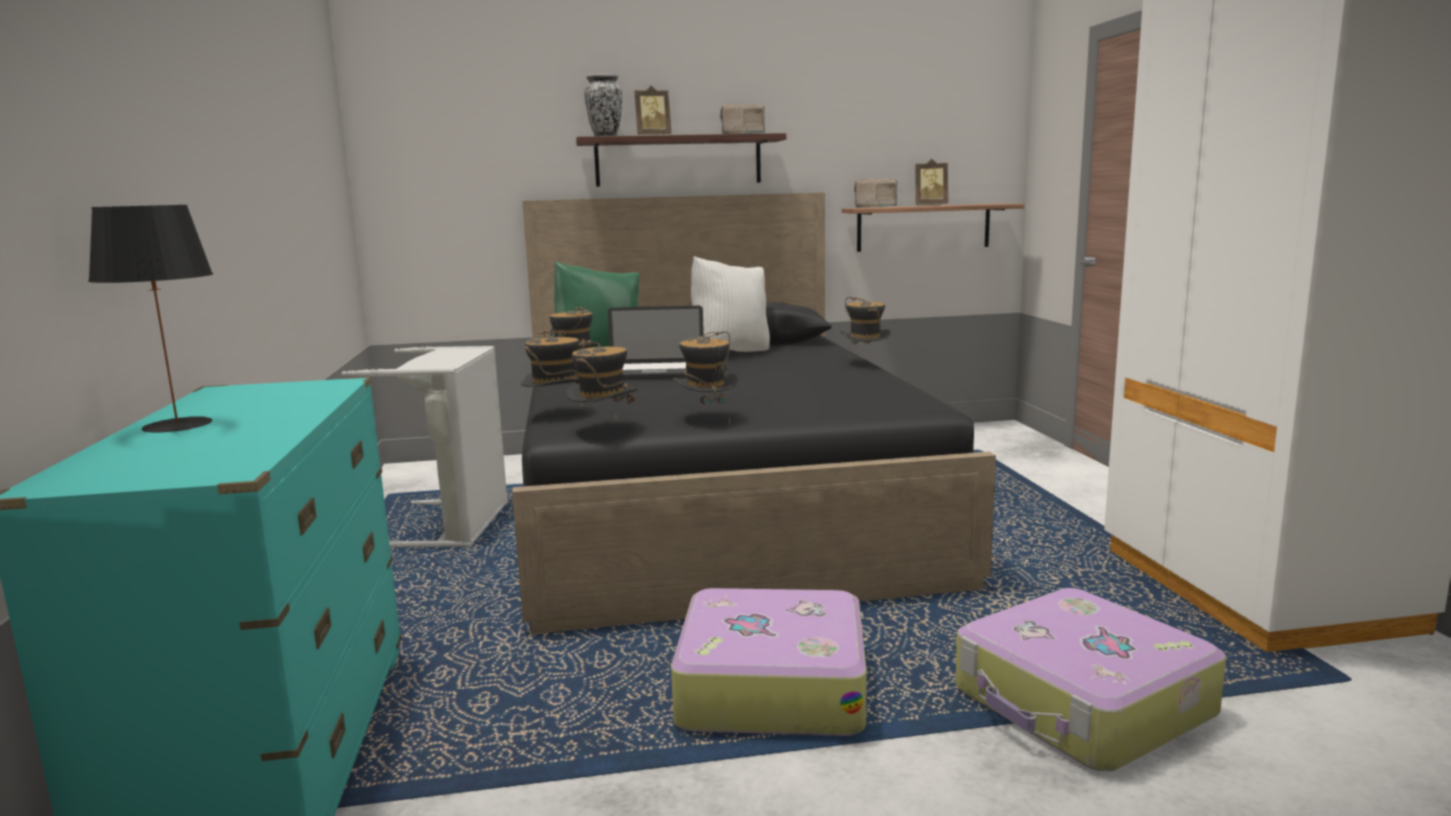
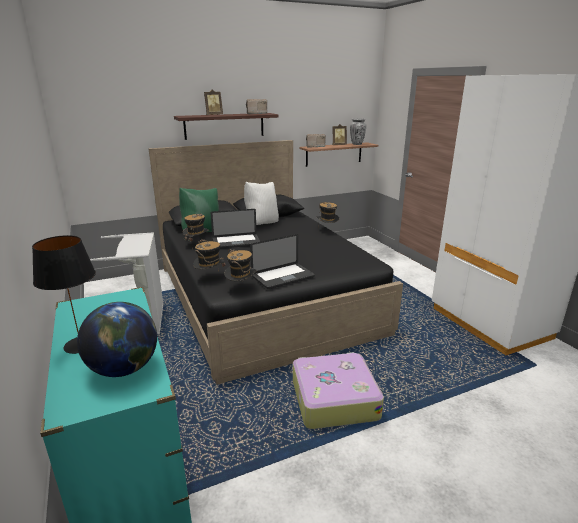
camera: 15 degrees left, 10 degrees up
vase [584,74,622,136] -> vase moved to [350,118,366,145]
hat [673,331,738,424] -> laptop [250,234,315,289]
suitcase [955,588,1226,772] -> none
none -> globe [77,302,157,377]

